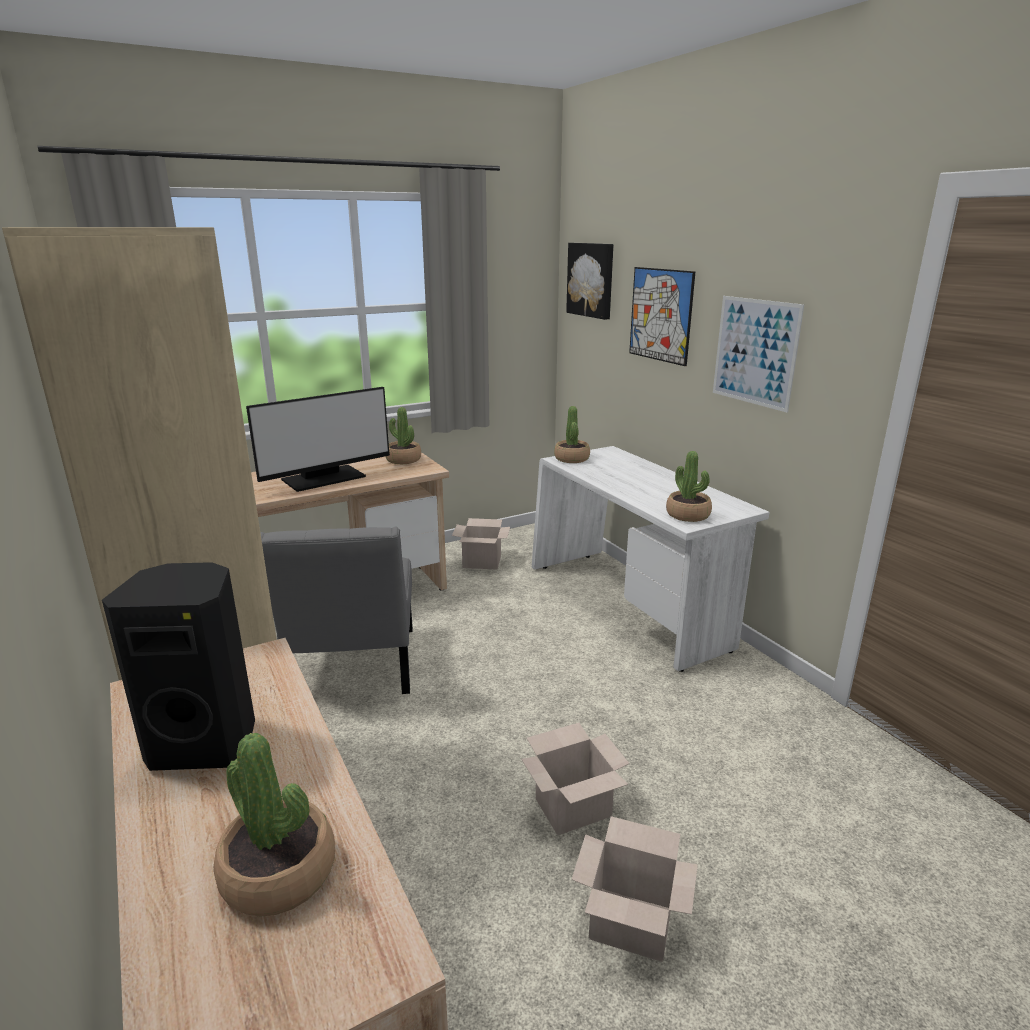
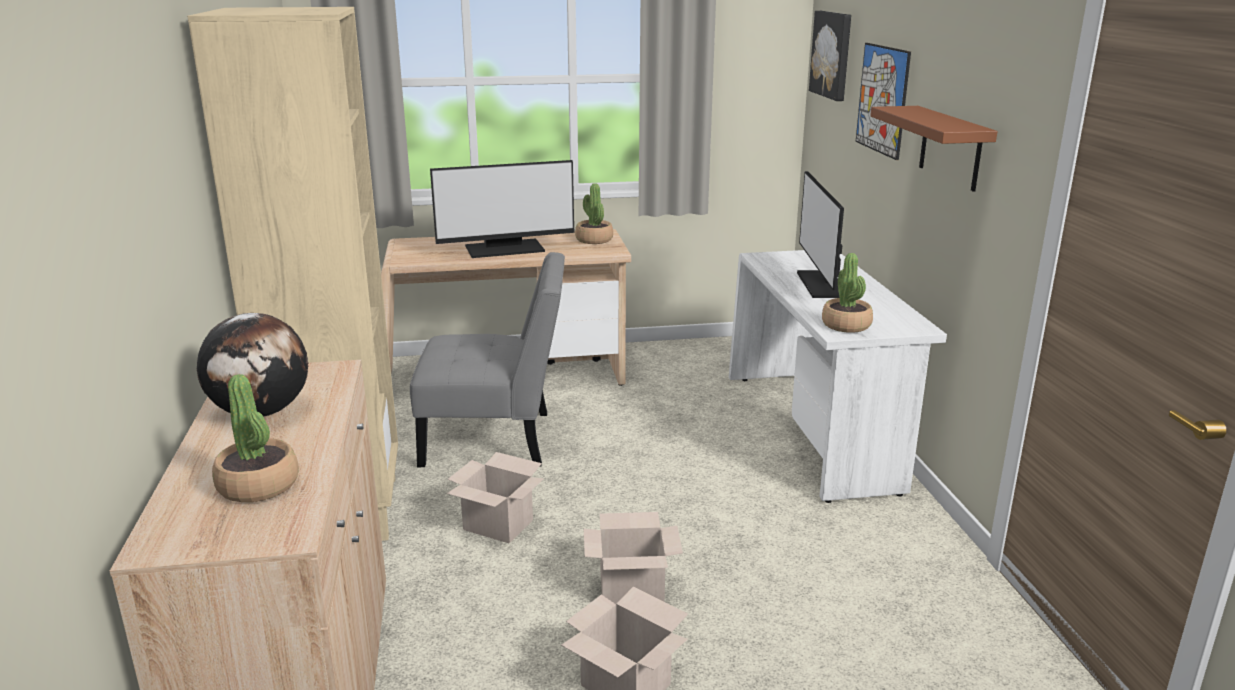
camera: 20 degrees right, 0 degrees up
black speaker [102,562,255,771] -> globe [197,313,309,417]
grey chair [260,526,413,694] -> grey chair turned 105 degrees counterclockwise [410,252,565,467]
cardboard box [452,518,510,570] -> cardboard box moved to [447,452,544,543]
potted plant [554,406,590,463] -> none
picture [713,296,804,413] -> brown shelf [870,106,997,192]
none -> monitor [797,171,844,298]

